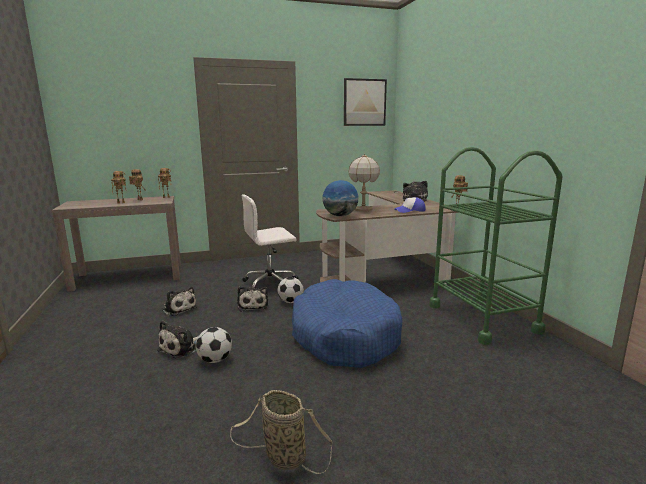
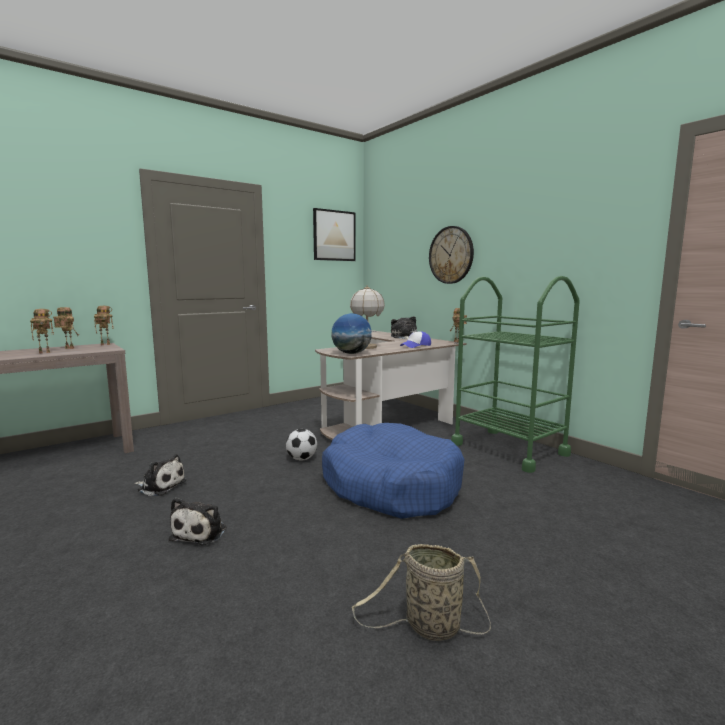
camera: 20 degrees left, 5 degrees down
football [196,327,232,363] -> none
plush toy [237,286,268,312] -> none
white office chair [241,195,299,288] -> none
none -> wall clock [429,226,474,284]

